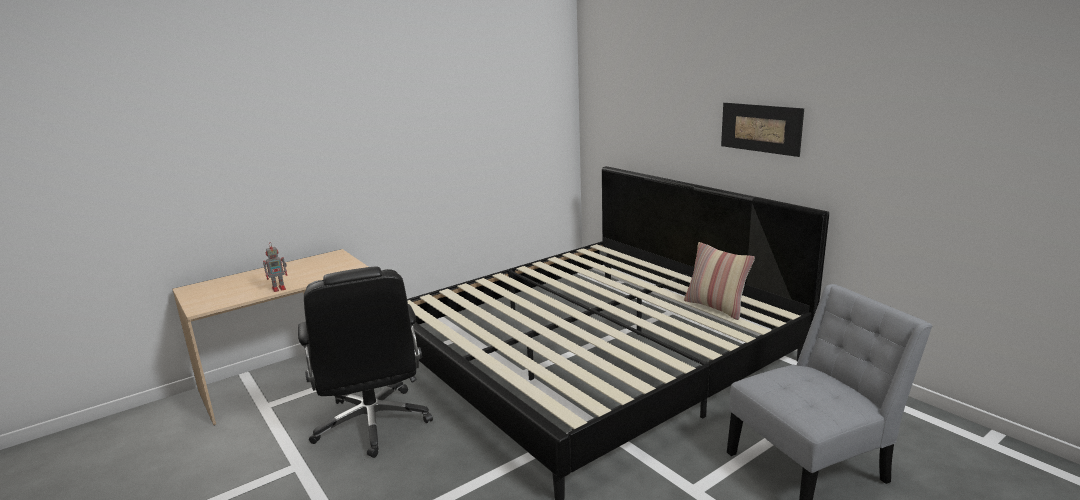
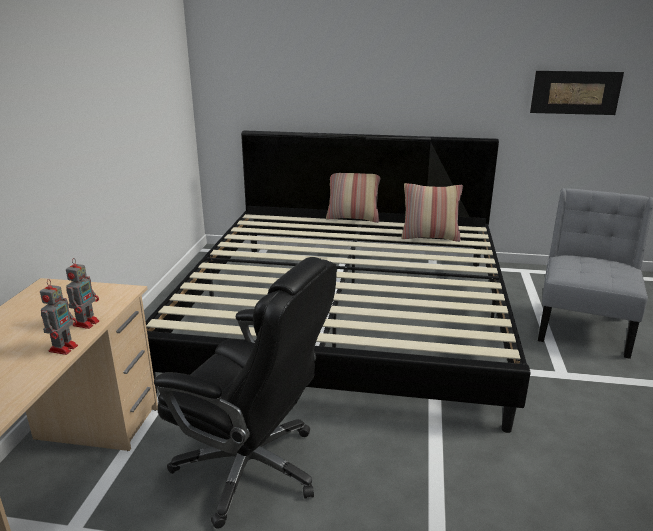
camera: 45 degrees left, 5 degrees up
picture [721,103,804,157] -> picture moved to [530,71,624,115]
none -> toy robot [66,258,99,329]
none -> pillow [326,173,381,223]

